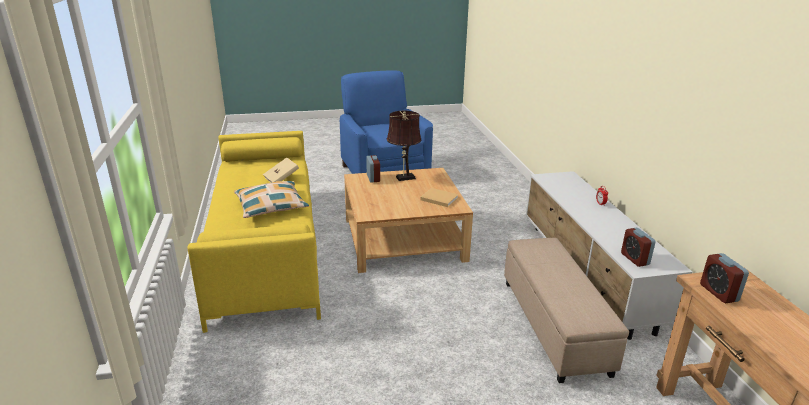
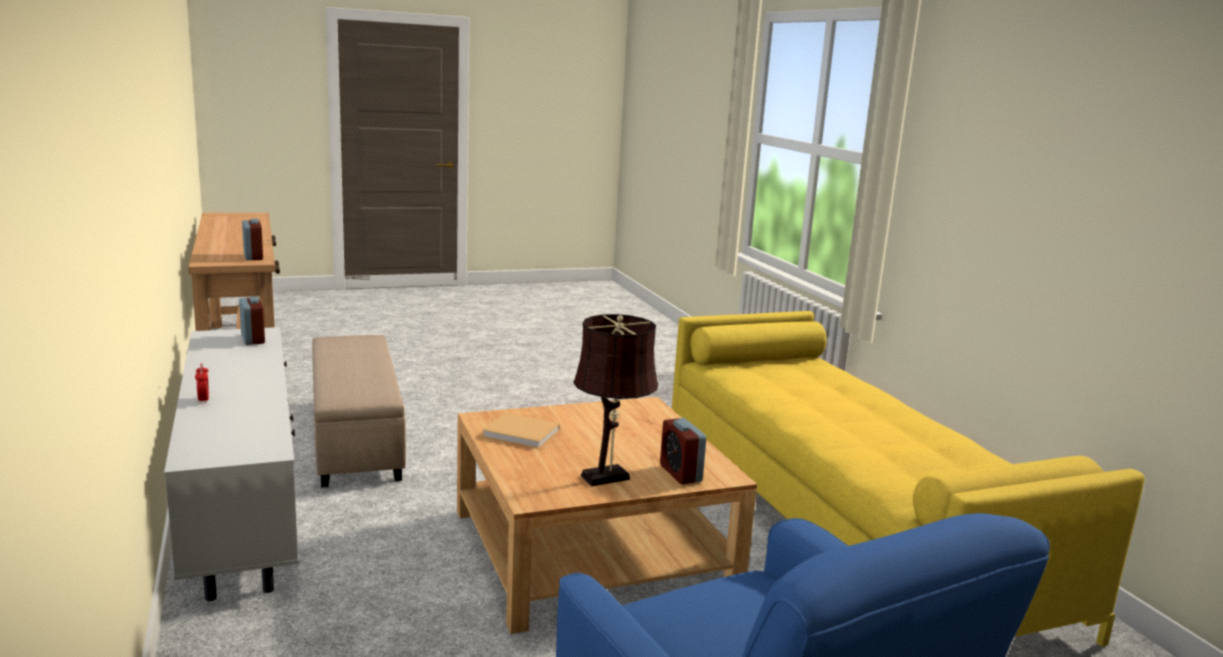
camera: 170 degrees right, 10 degrees down
pillow [234,181,309,218] -> none
beige book [263,158,299,182] -> none

